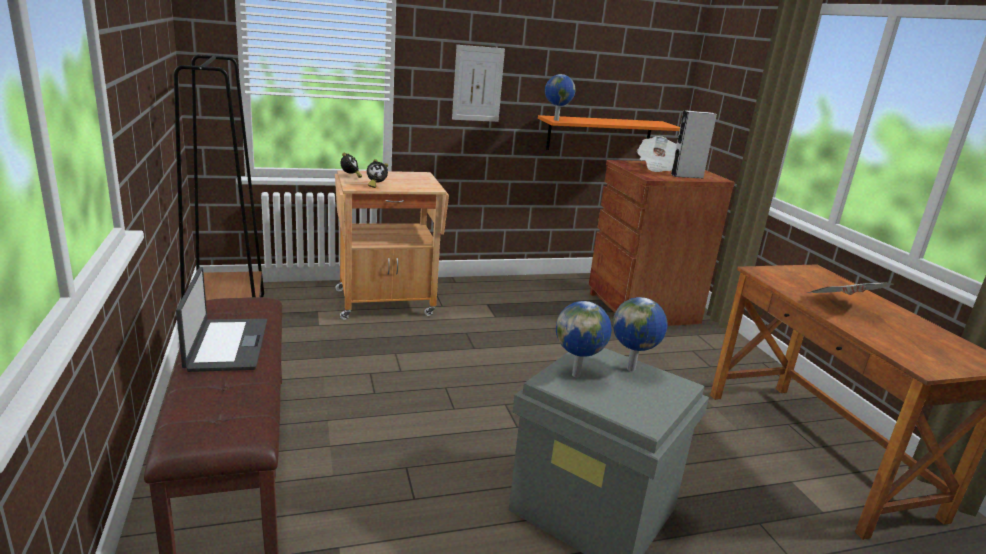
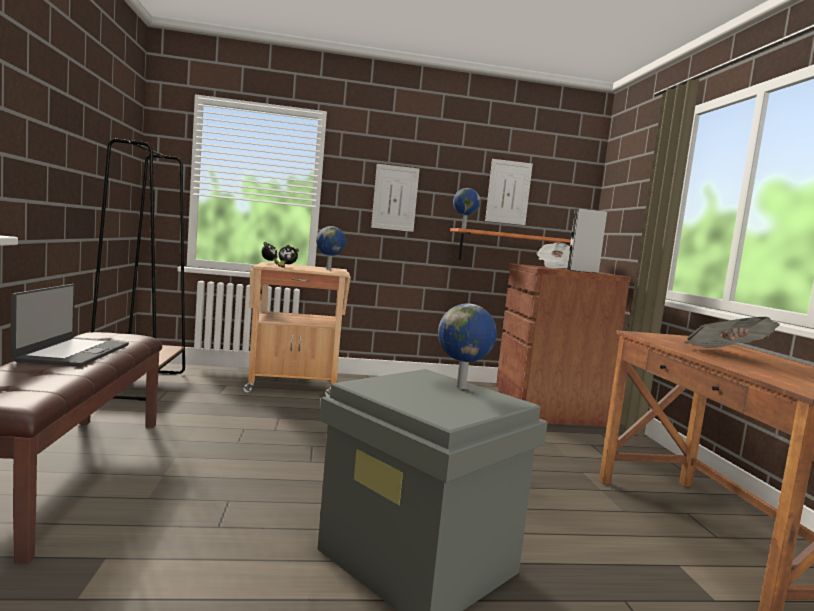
camera: 10 degrees right, 15 degrees down
globe [556,301,611,377] -> globe moved to [316,226,346,270]
none -> picture [485,159,533,225]

